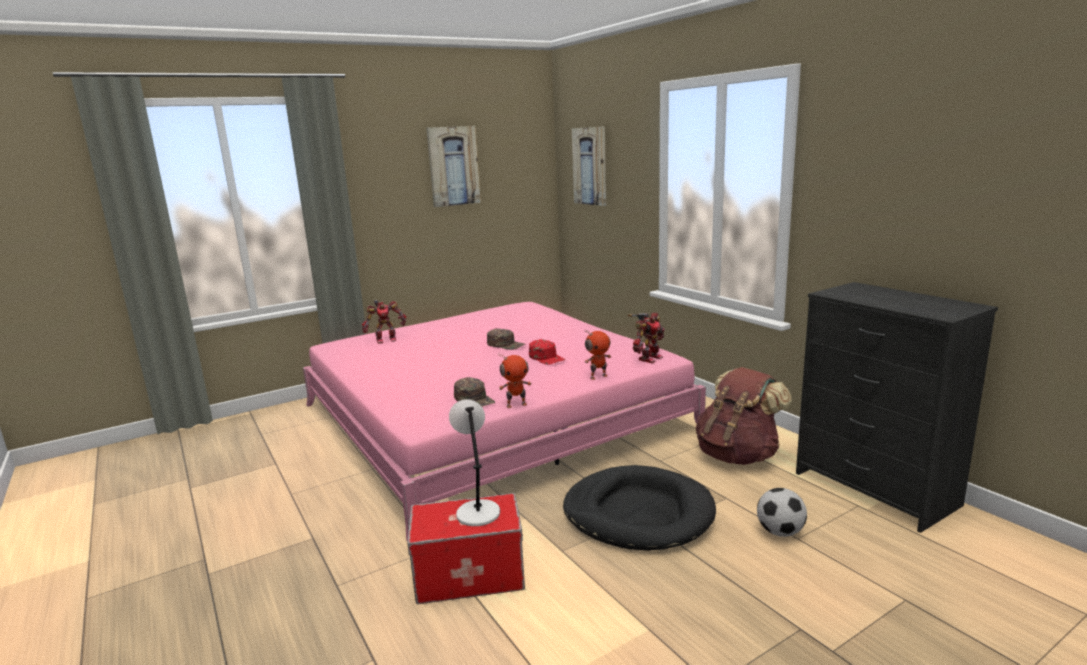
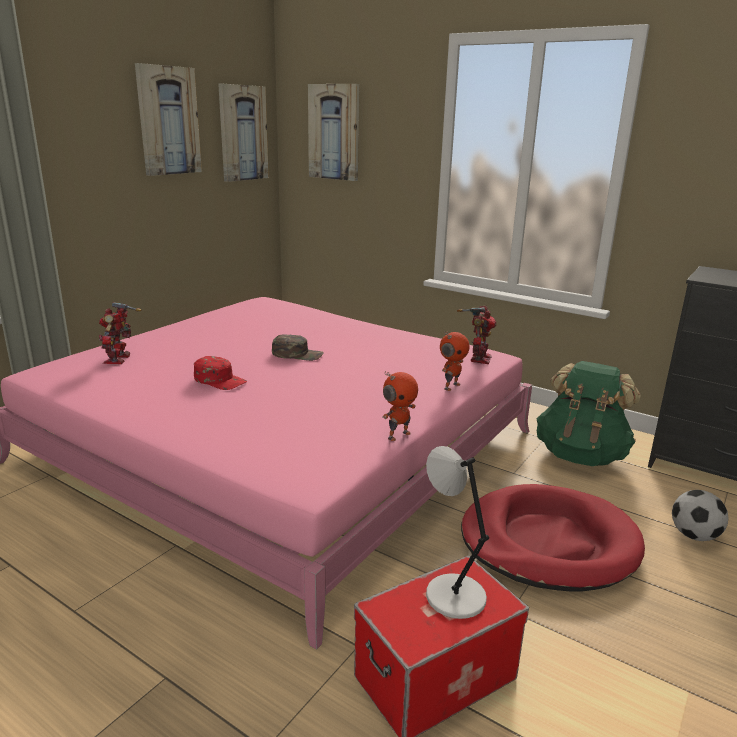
camera: 25 degrees left, 5 degrees up
toy robot [362,300,406,344] -> toy robot turned 135 degrees clockwise [99,302,142,364]
green cap [454,377,495,407] -> none
red cap [529,339,565,365] -> red cap moved to [194,356,247,390]
black dog bed [563,465,716,551] -> red dog bed [461,484,645,592]
brown backpack [696,367,792,465] -> green backpack [537,361,640,466]
none -> picture [218,84,269,182]

